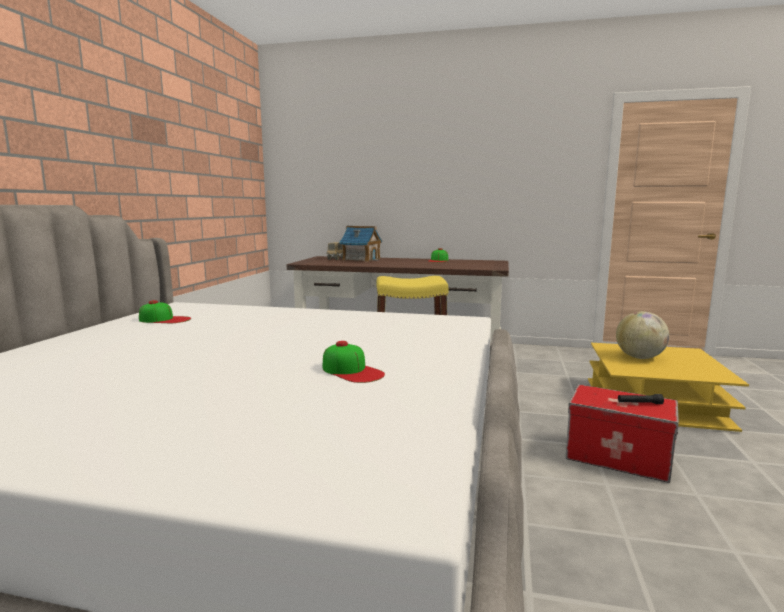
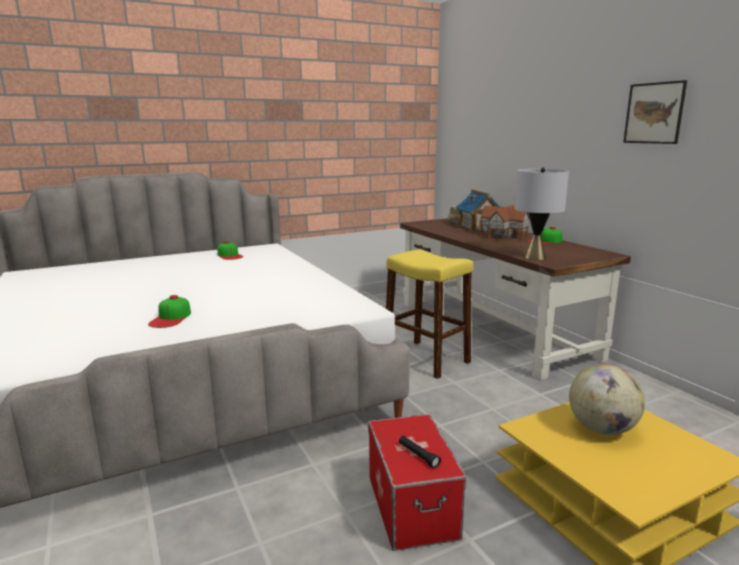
camera: 50 degrees right, 5 degrees up
none -> toy house [480,205,530,240]
none -> grey table lamp [514,167,569,260]
none -> picture [623,80,687,144]

